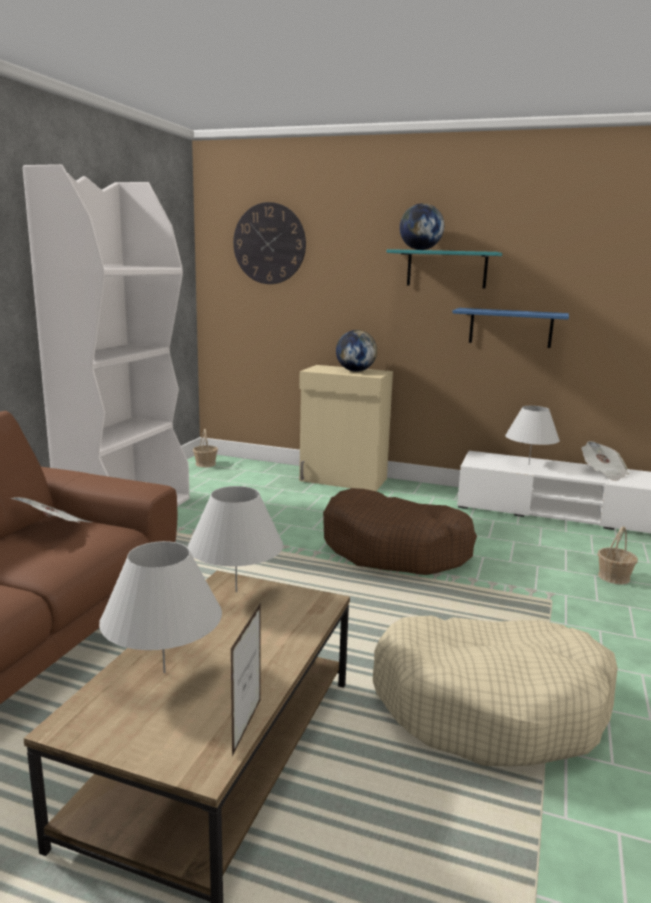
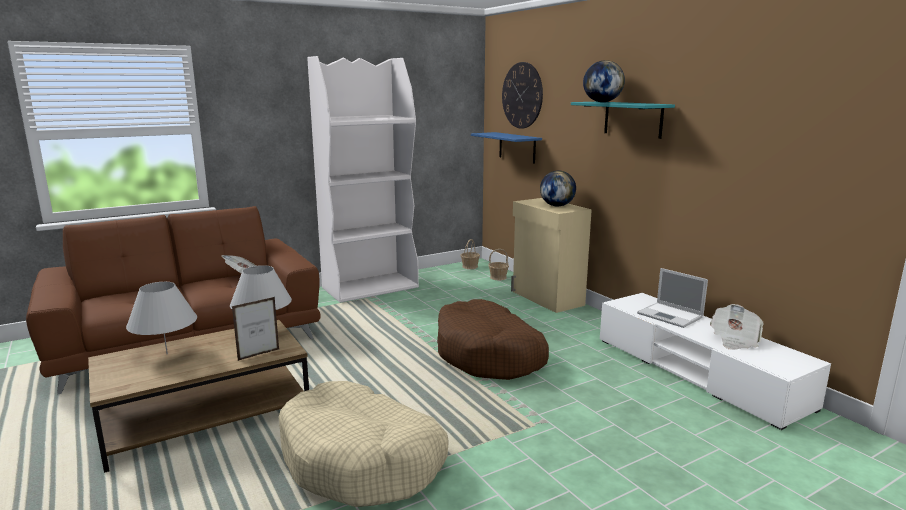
camera: 40 degrees right, 0 degrees up
picture frame [231,602,261,757] -> picture frame moved to [232,297,279,361]
blue shelf [452,308,569,348] -> blue shelf moved to [471,132,542,163]
white table lamp [505,406,560,464] -> laptop [637,268,708,328]
basket [598,526,638,584] -> basket moved to [488,249,509,280]

